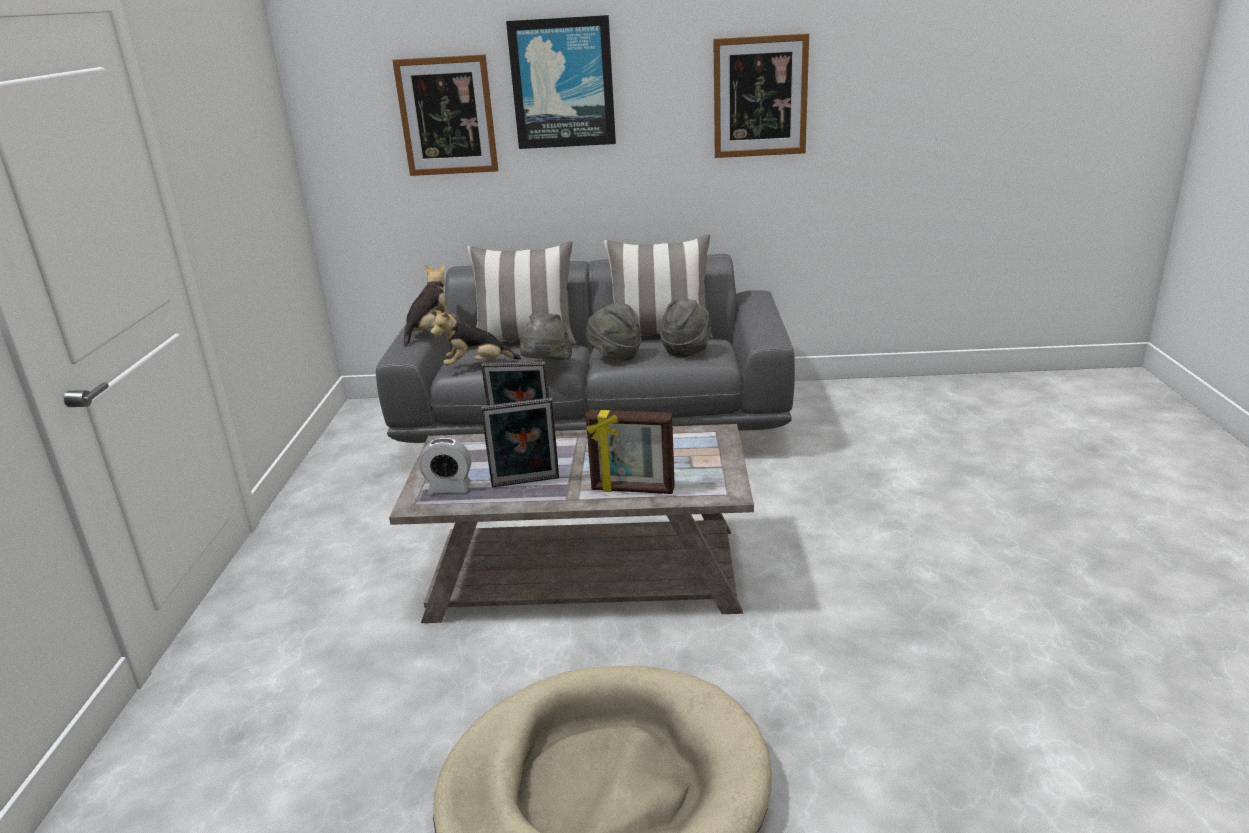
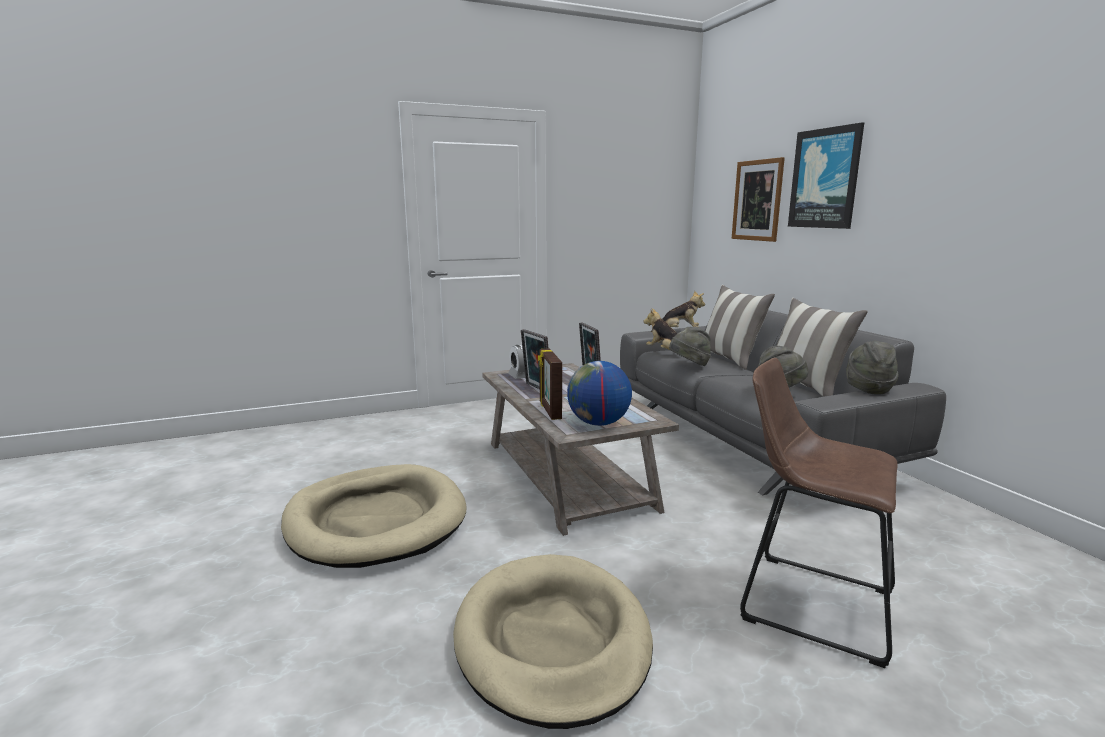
camera: 65 degrees right, 10 degrees down
grey hat [585,303,641,361] -> grey hat moved to [846,341,899,395]
picture [713,33,809,158] -> none
none -> beige dog bed [453,554,653,729]
none -> globe [567,361,632,426]
none -> brown stool [740,358,898,668]

